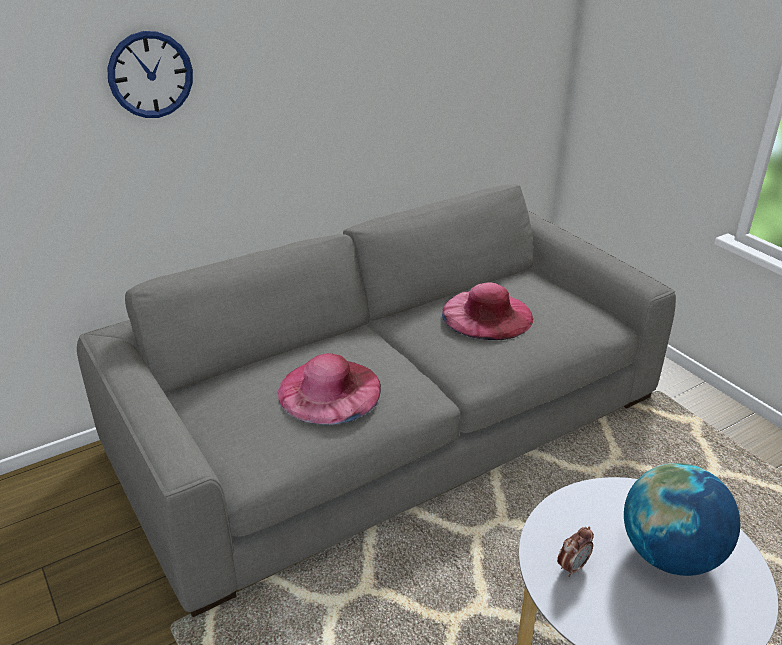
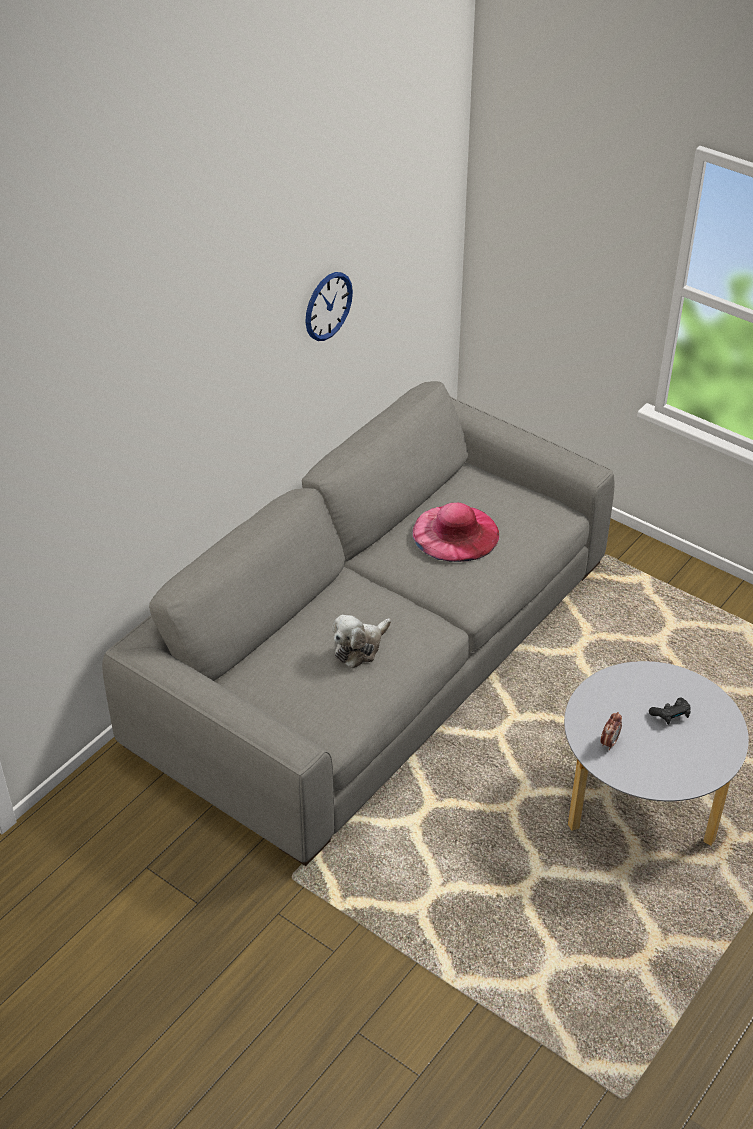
camera: 20 degrees left, 10 degrees up
wall clock [107,31,193,118] -> wall clock moved to [305,272,353,341]
pink hat [277,353,381,425] -> plush toy [332,615,391,668]
globe [624,463,740,576] -> black game controller [649,698,691,725]

